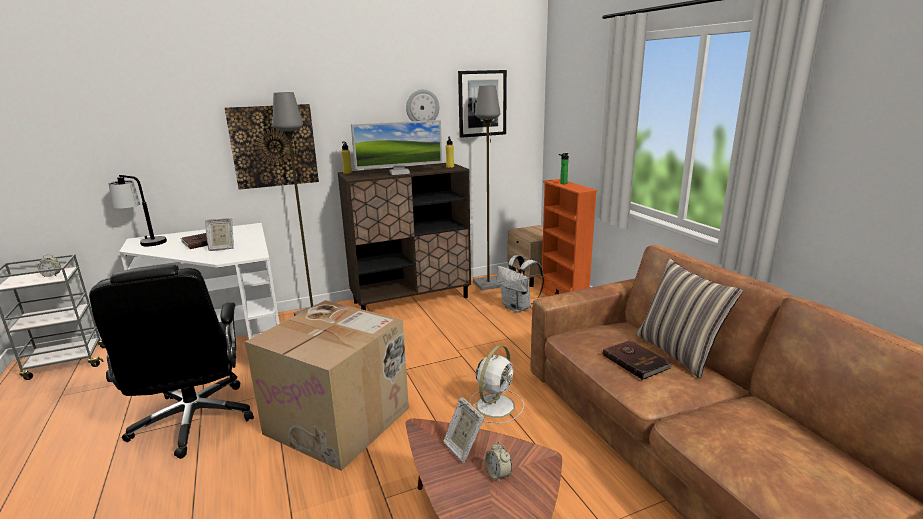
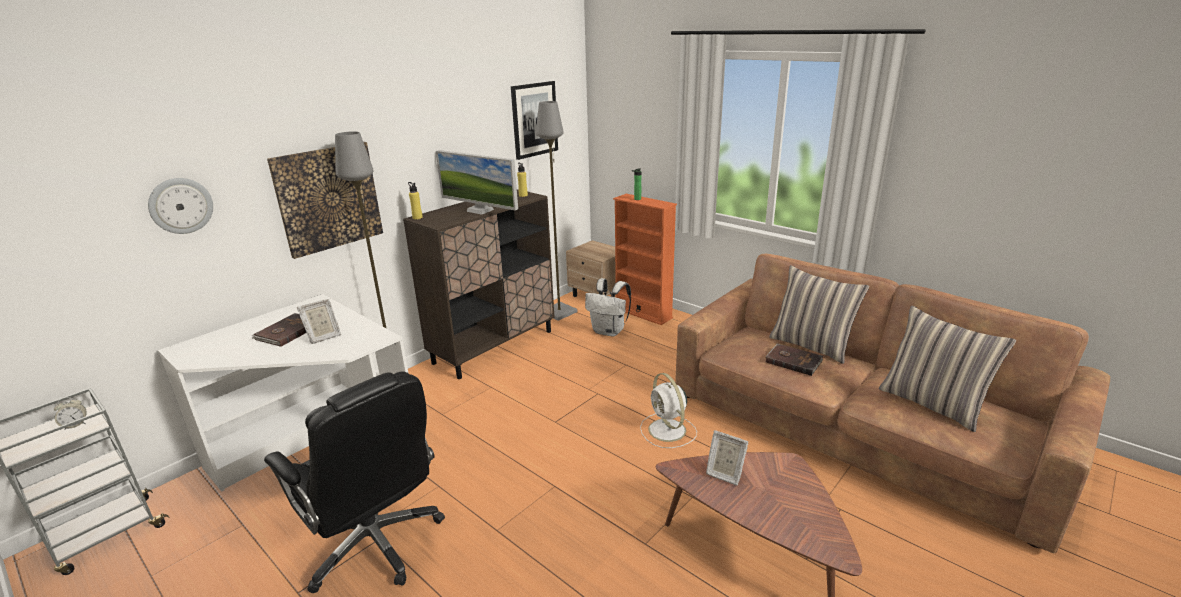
camera: 25 degrees left, 5 degrees up
table lamp [109,175,167,246] -> none
cardboard box [245,300,409,471] -> none
monitor [351,120,442,175] -> monitor turned 75 degrees clockwise [436,150,518,215]
wall clock [406,89,440,121] -> wall clock moved to [148,178,213,234]
white fan [469,345,524,424] -> white fan turned 150 degrees clockwise [640,373,697,448]
alarm clock [485,442,512,482] -> none
none -> pillow [879,306,1016,432]

